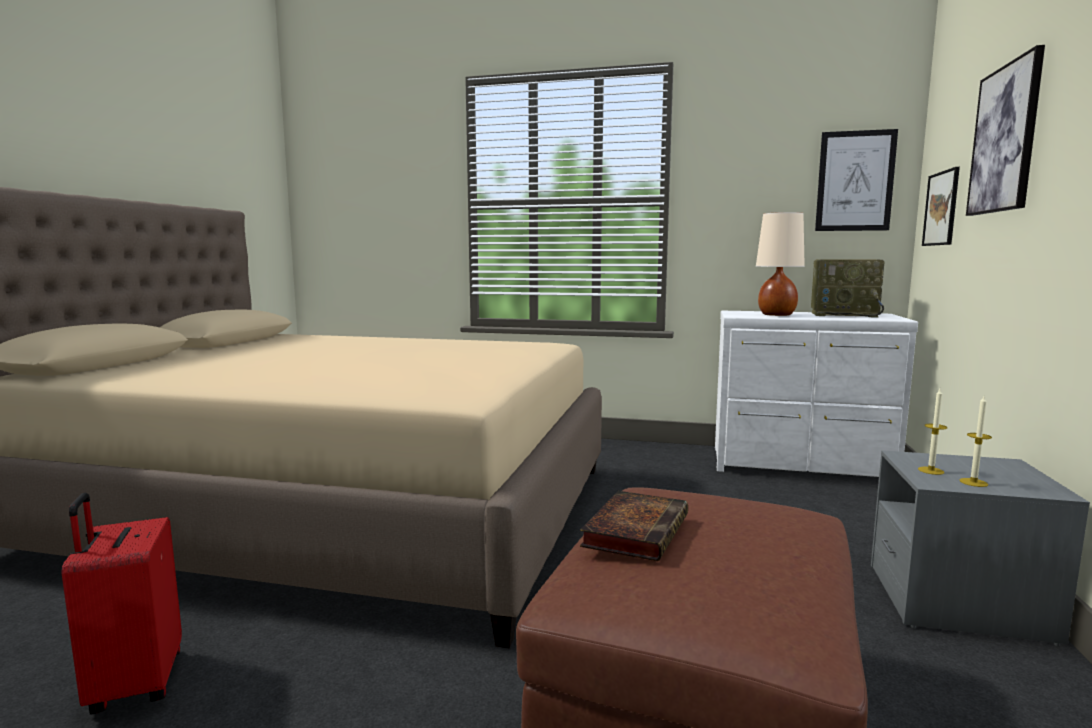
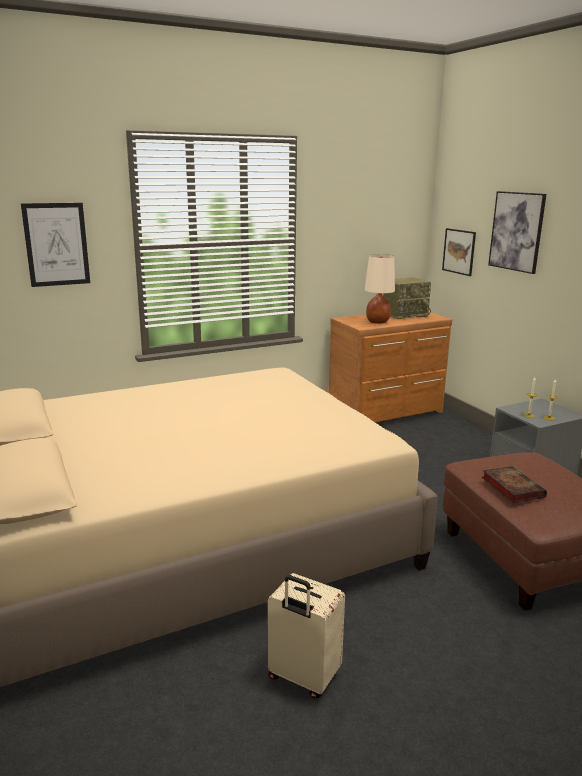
camera: 40 degrees left, 10 degrees up
red suitcase [61,493,182,715] -> beige suitcase [268,573,345,698]
white dresser [715,311,918,477] -> brown dresser [329,312,452,422]
picture [815,129,898,231] -> picture moved to [21,203,90,287]

